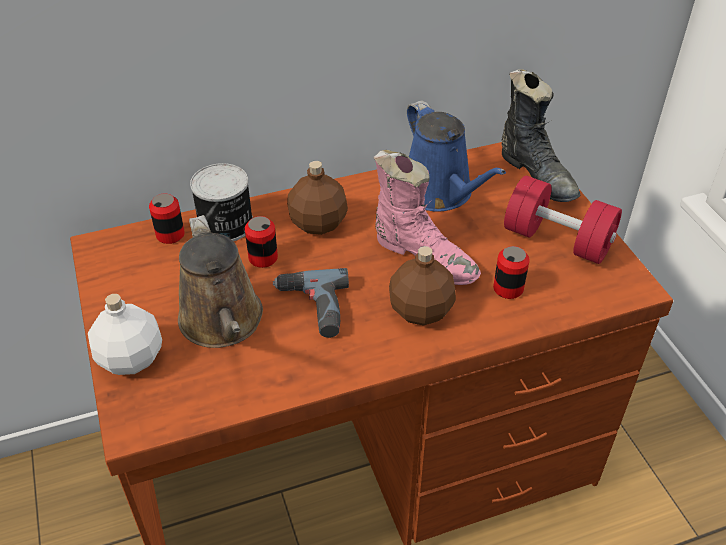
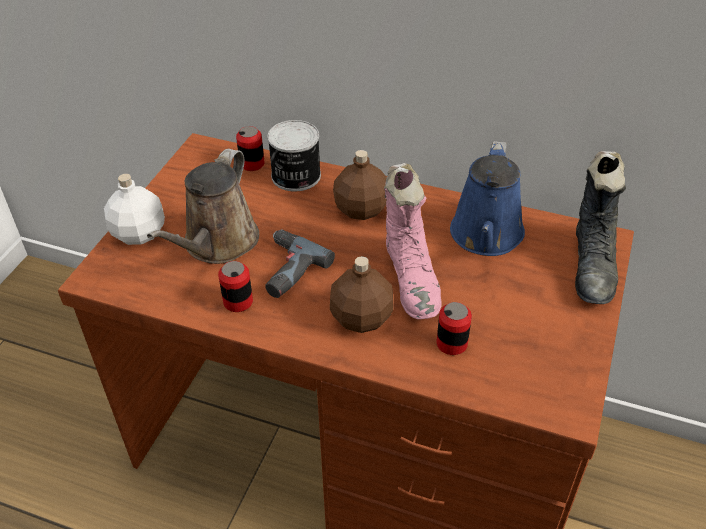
camera: 40 degrees right, 0 degrees up
can [245,216,278,268] -> can moved to [218,261,253,312]
red dumbbell [504,176,622,264] -> none

